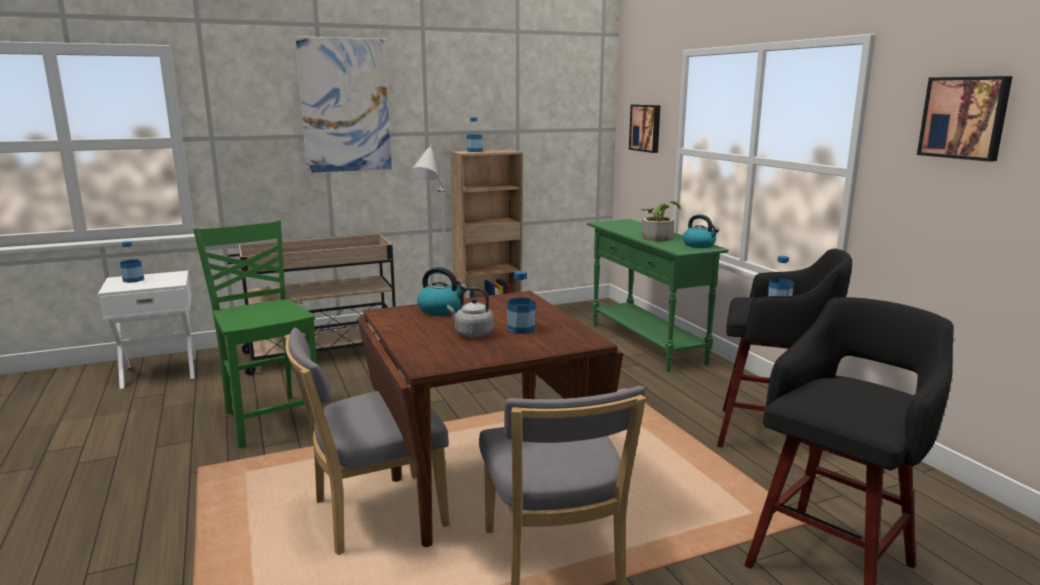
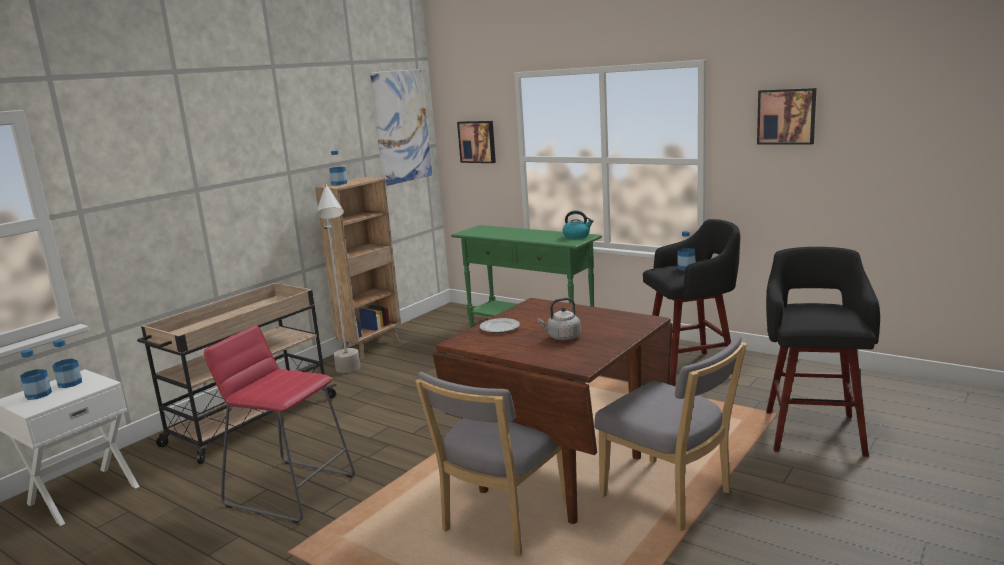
camera: 30 degrees left, 0 degrees up
green chair [193,220,317,448] -> red stool [204,325,355,523]
picture [296,36,392,173] -> picture moved to [370,69,432,186]
kettle [417,267,467,315] -> plate [480,318,520,333]
bottle [507,271,536,334] -> bottle moved to [52,339,82,388]
potted plant [641,201,681,241] -> none

